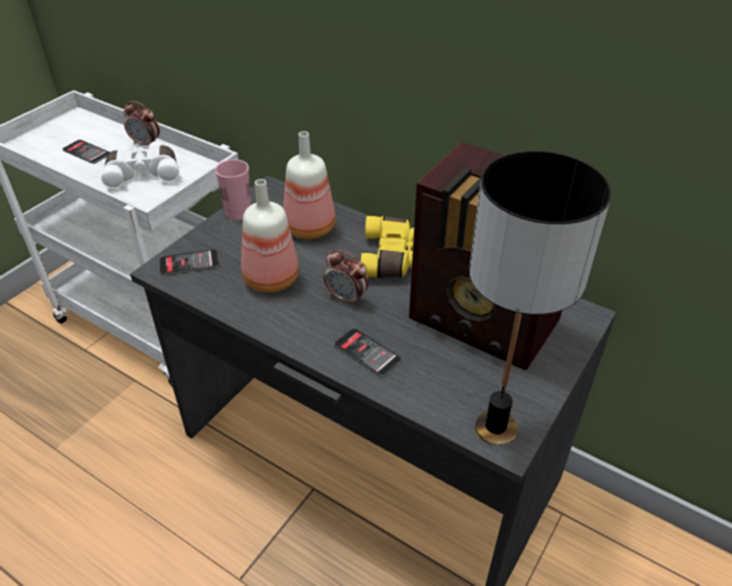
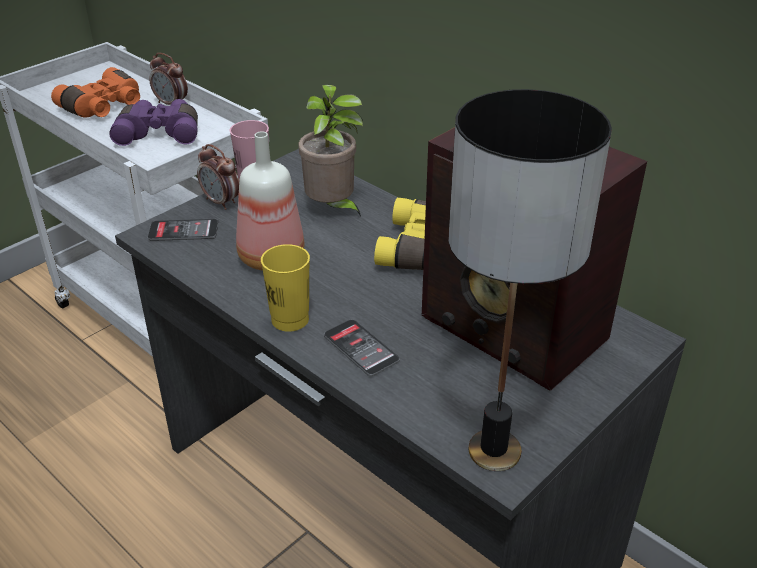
camera: 10 degrees right, 5 degrees down
phone [63,140,110,164] -> orange binoculars [51,67,140,118]
white binoculars [101,141,179,189] -> purple binoculars [109,99,198,146]
bottle [283,131,336,239] -> potted plant [298,85,363,217]
alarm clock [324,249,369,307] -> alarm clock moved to [197,144,239,210]
none -> yellow cup [261,244,310,332]

